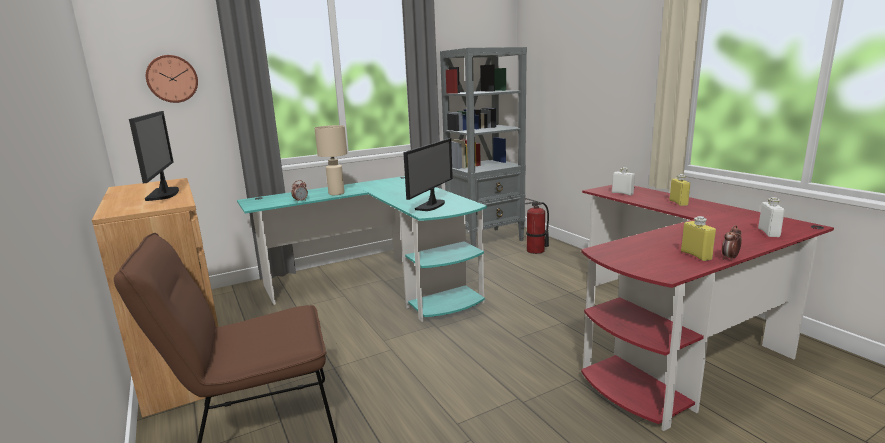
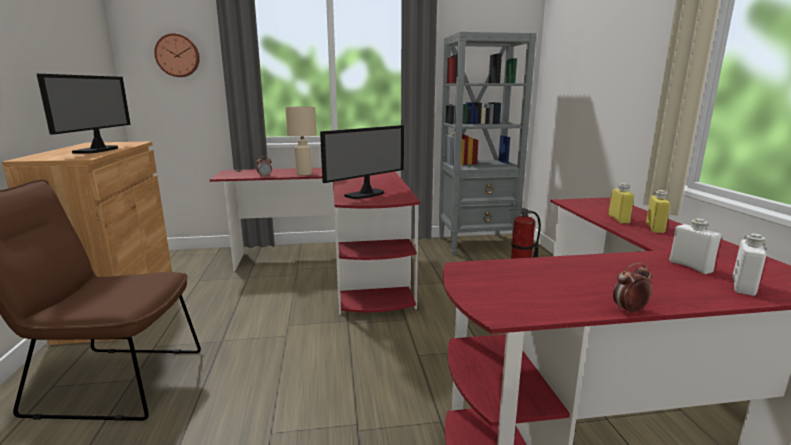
camera: 20 degrees right, 0 degrees up
turquoise desk [237,176,487,322] -> red desk [210,168,420,315]
white bottle [612,167,635,196] -> white bottle moved to [669,218,721,274]
yellow bottle [681,216,716,261] -> yellow bottle moved to [608,183,634,223]

